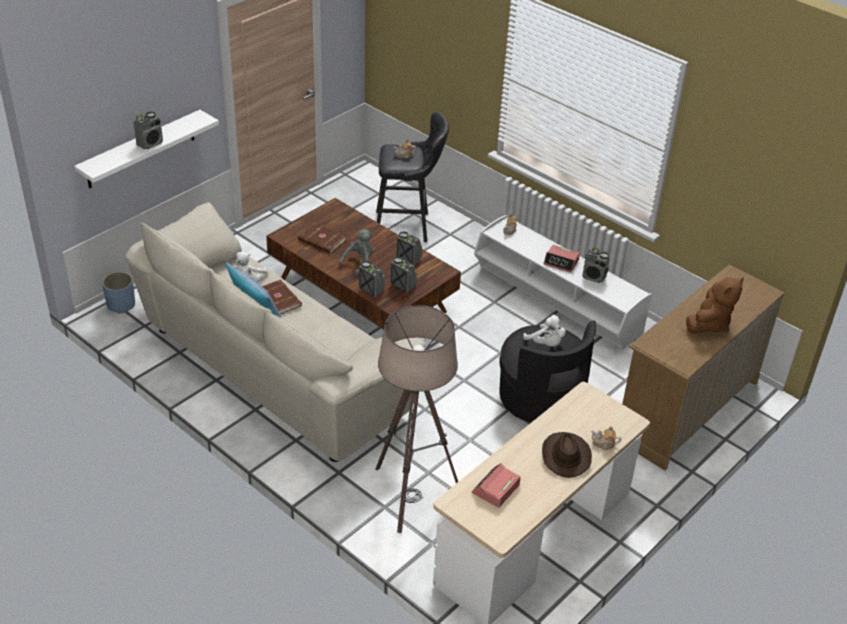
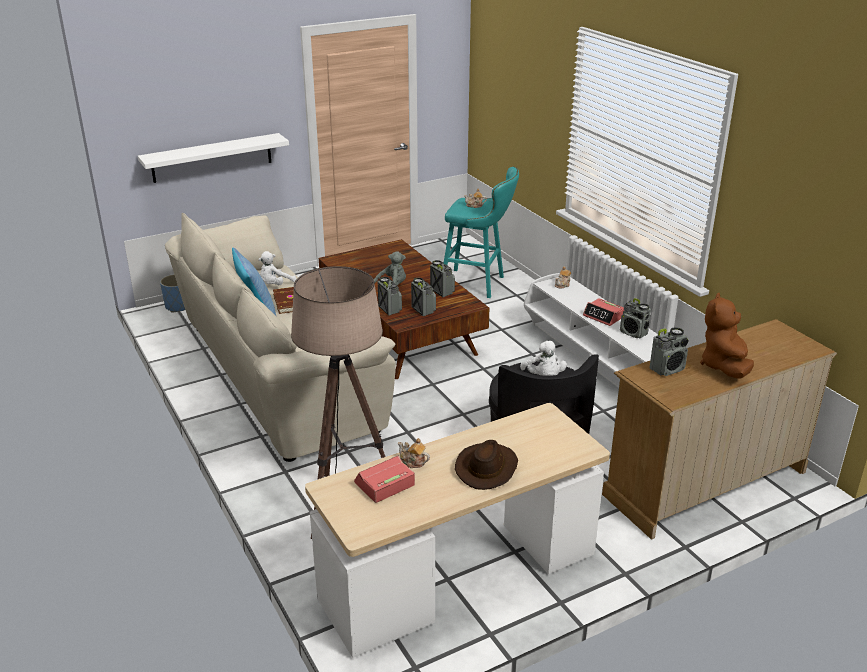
camera: 20 degrees right, 10 degrees down
radio [133,112,163,149] -> radio moved to [649,327,689,376]
brown book [298,223,346,253] -> none
black stool [376,112,449,242] -> turquoise stool [443,167,519,298]
teapot [591,426,621,450] -> teapot moved to [398,438,430,468]
brown plush toy [686,277,744,334] -> brown plush toy turned 135 degrees clockwise [700,293,754,379]

